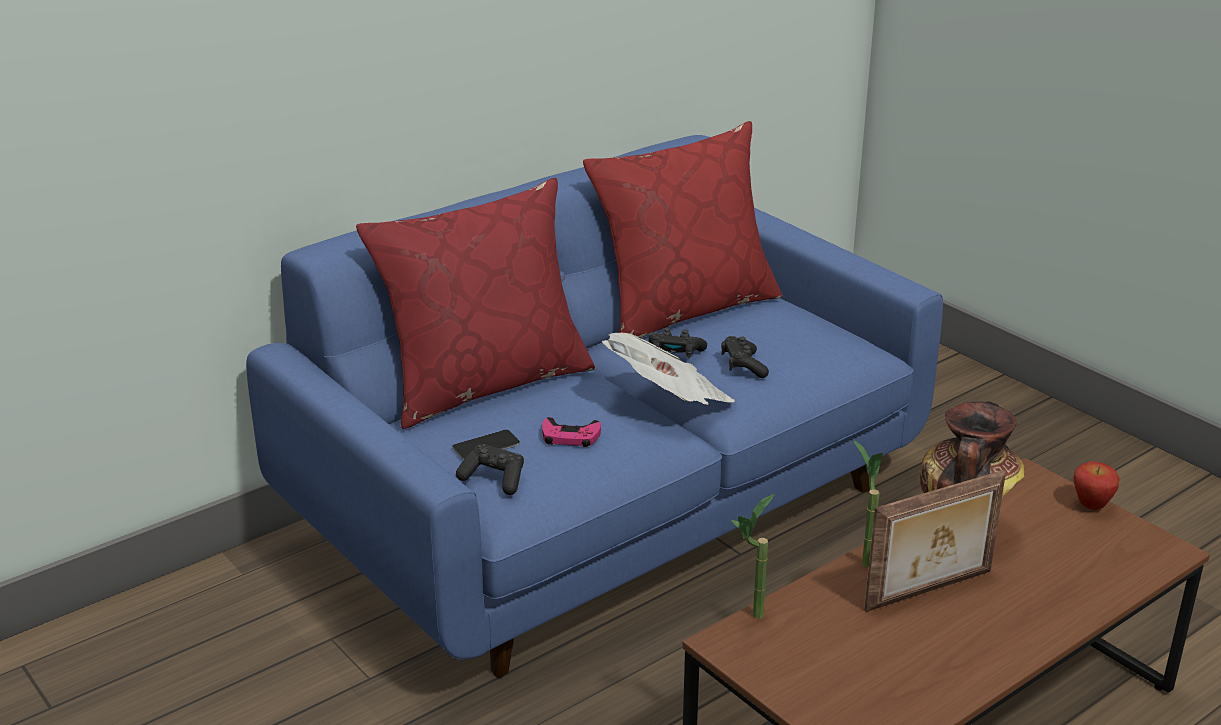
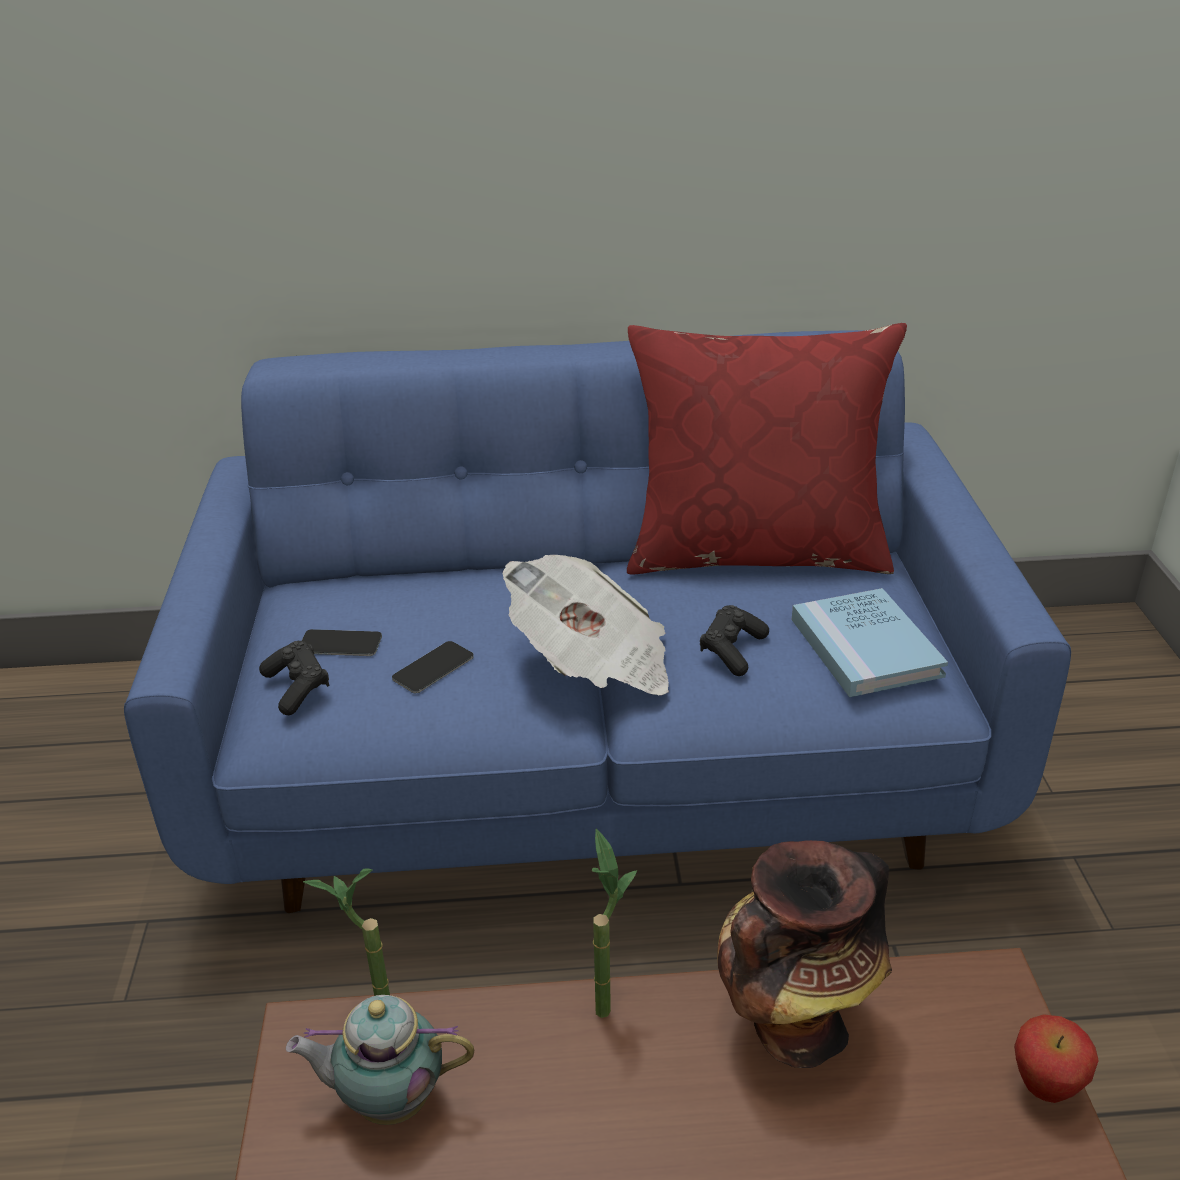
camera: 35 degrees right, 5 degrees up
red pillow [356,178,595,429] -> none
pink game controller [542,417,601,447] -> phone [392,641,474,693]
black game controller [649,328,707,359] -> none
picture frame [864,470,1006,612] -> none
none -> teapot [286,995,474,1125]
none -> blue book [792,588,948,697]

